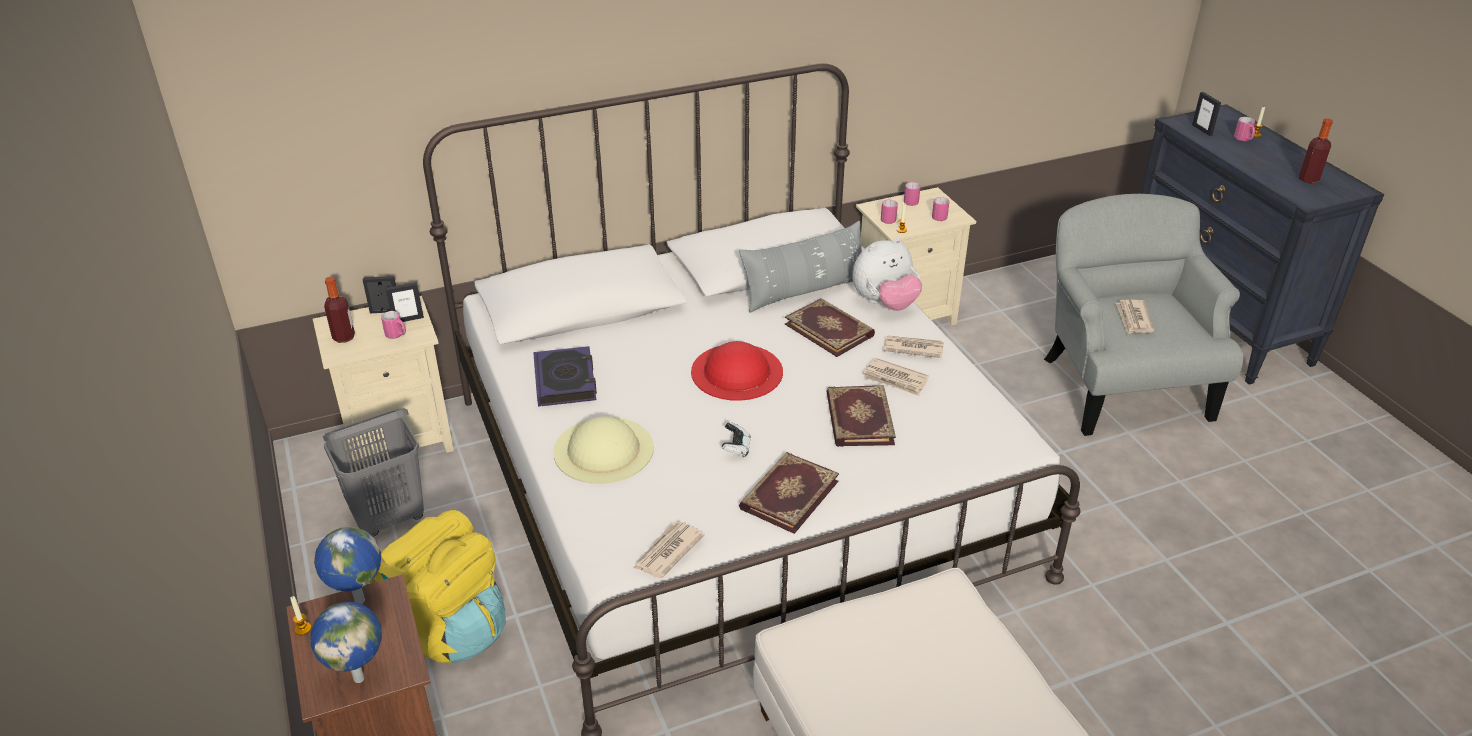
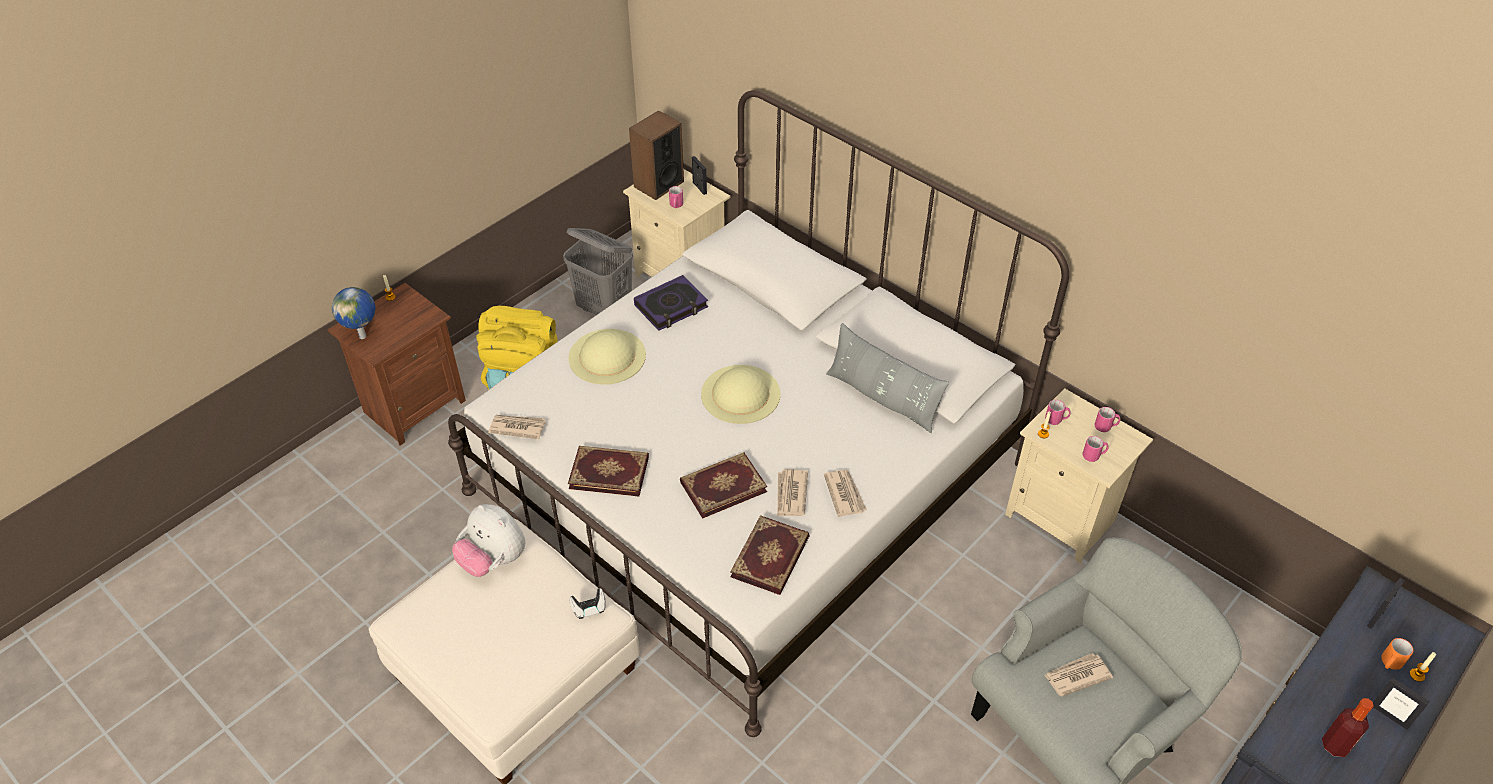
camera: 65 degrees right, 10 degrees up
globe [314,527,381,604] -> none
bottle [324,277,355,343] -> speaker [629,110,684,200]
picture frame [386,282,424,322] -> picture frame moved to [1373,677,1430,730]
red hat [691,341,783,401] -> beige hat [701,365,781,424]
game controller [722,422,750,457] -> game controller moved to [569,588,605,619]
book [785,298,875,357] -> book moved to [730,515,810,595]
plush toy [852,238,922,311] -> plush toy moved to [452,504,525,577]
pink mug [1234,117,1255,141] -> orange mug [1381,638,1414,670]

